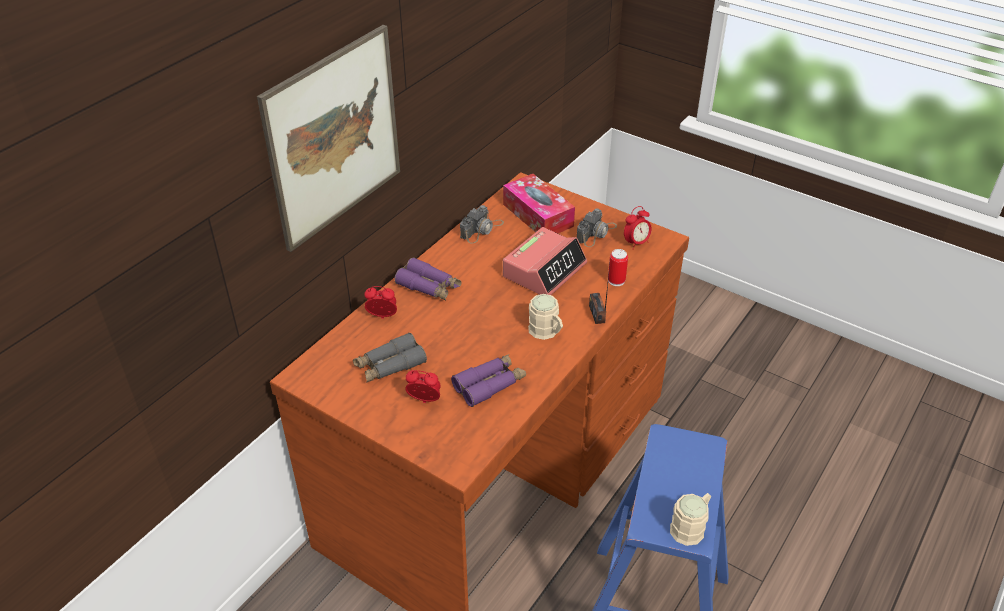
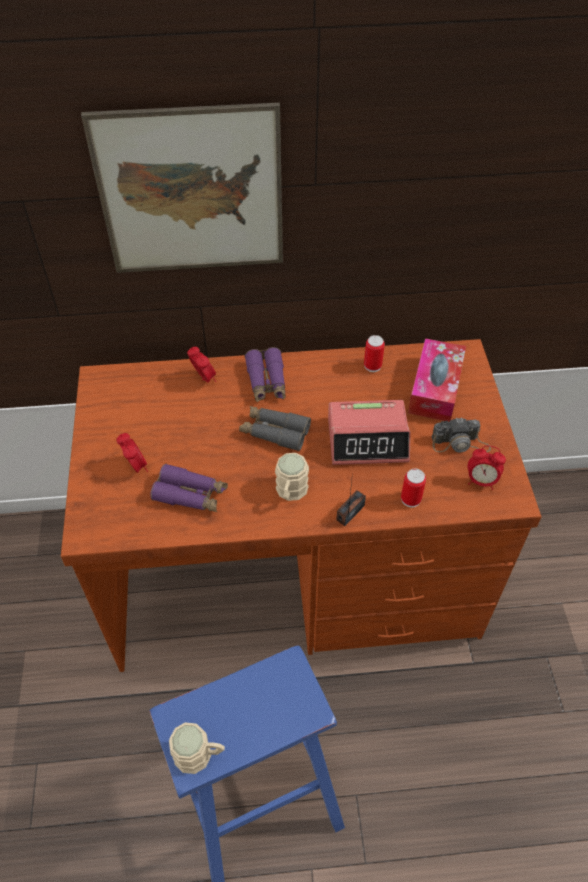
camera: 50 degrees right, 10 degrees up
grey binoculars [353,333,427,383] -> grey binoculars moved to [239,406,311,451]
camera [460,205,504,244] -> can [364,335,385,372]

